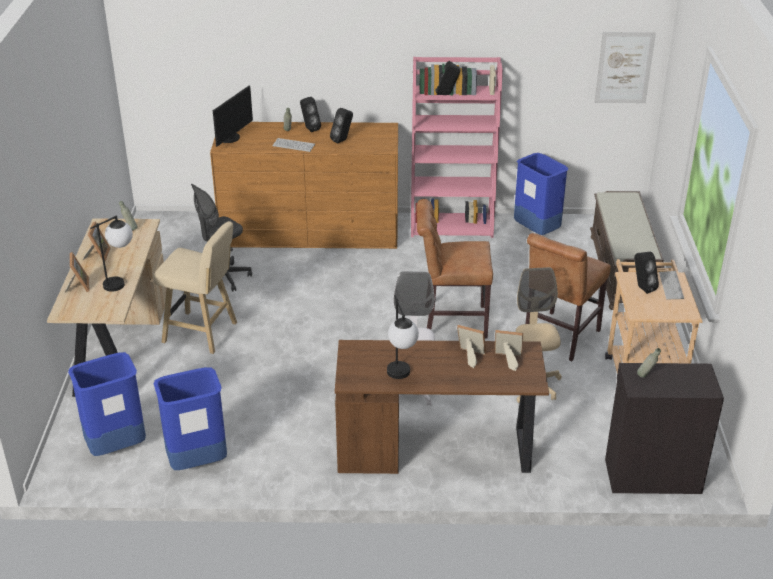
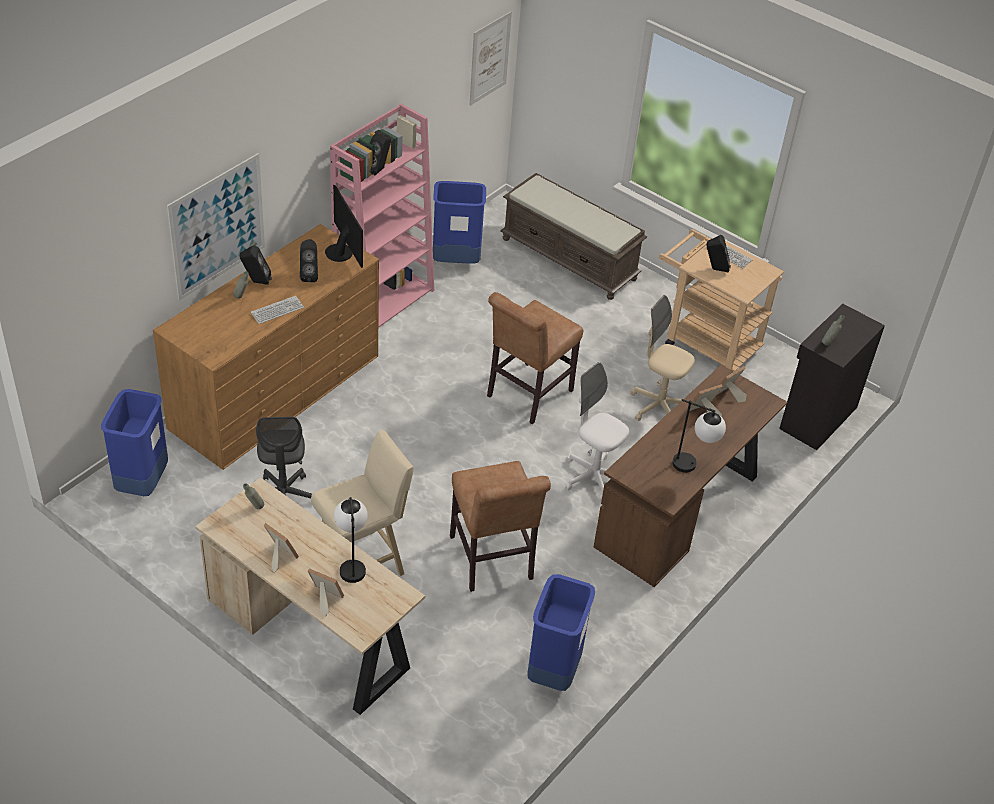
camera: 55 degrees left, 10 degrees up
blue trash can [68,352,146,456] -> blue trash can moved to [101,389,168,496]
monitor [213,85,253,147] -> monitor moved to [325,184,363,268]
brown chair [525,233,611,361] -> brown chair moved to [450,461,551,592]
none -> picture [167,153,265,301]

